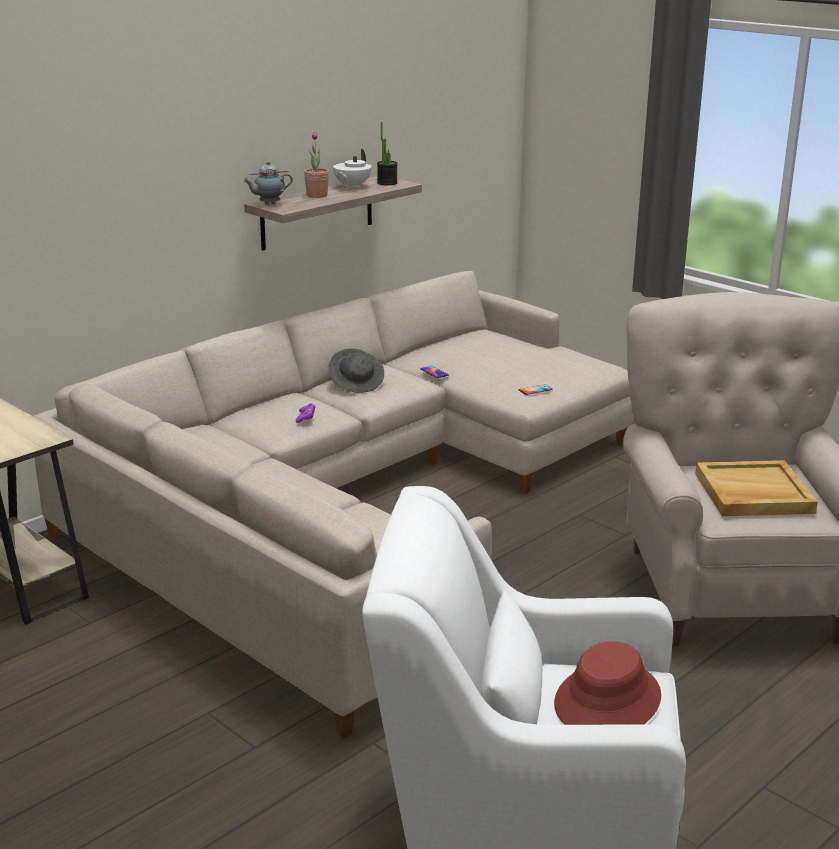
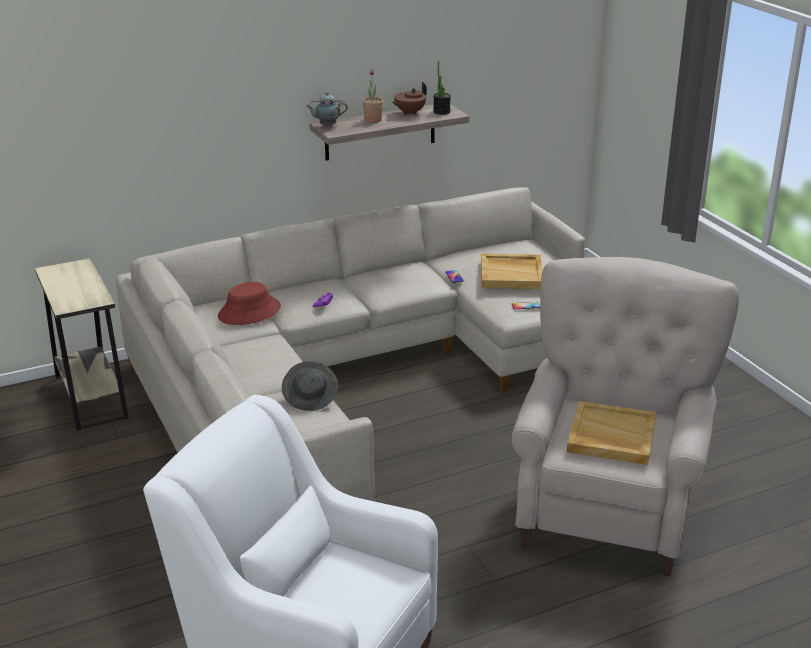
camera: 20 degrees right, 5 degrees up
grey hat [328,349,384,393] -> grey hat moved to [282,361,338,411]
white teapot [333,149,372,189] -> brown teapot [392,82,427,115]
red hat [554,641,661,725] -> red hat moved to [218,282,281,325]
none -> beige tray [481,254,543,289]

